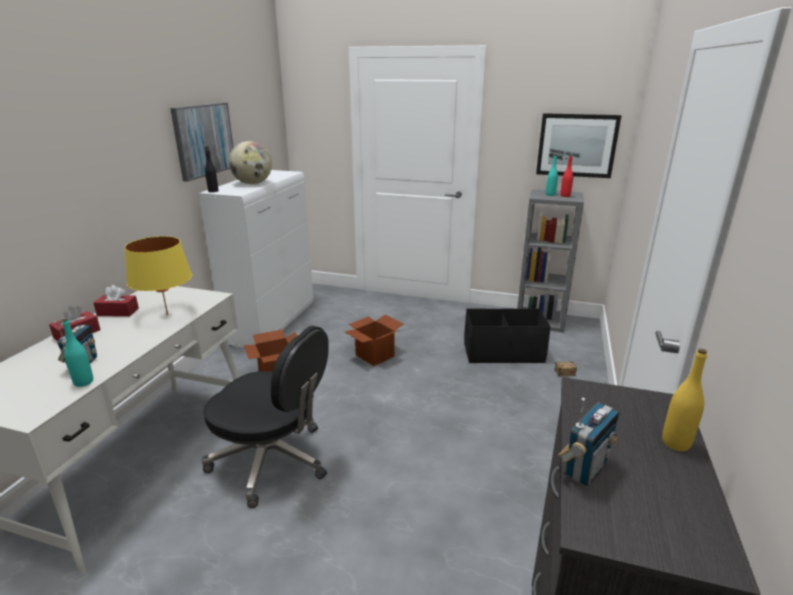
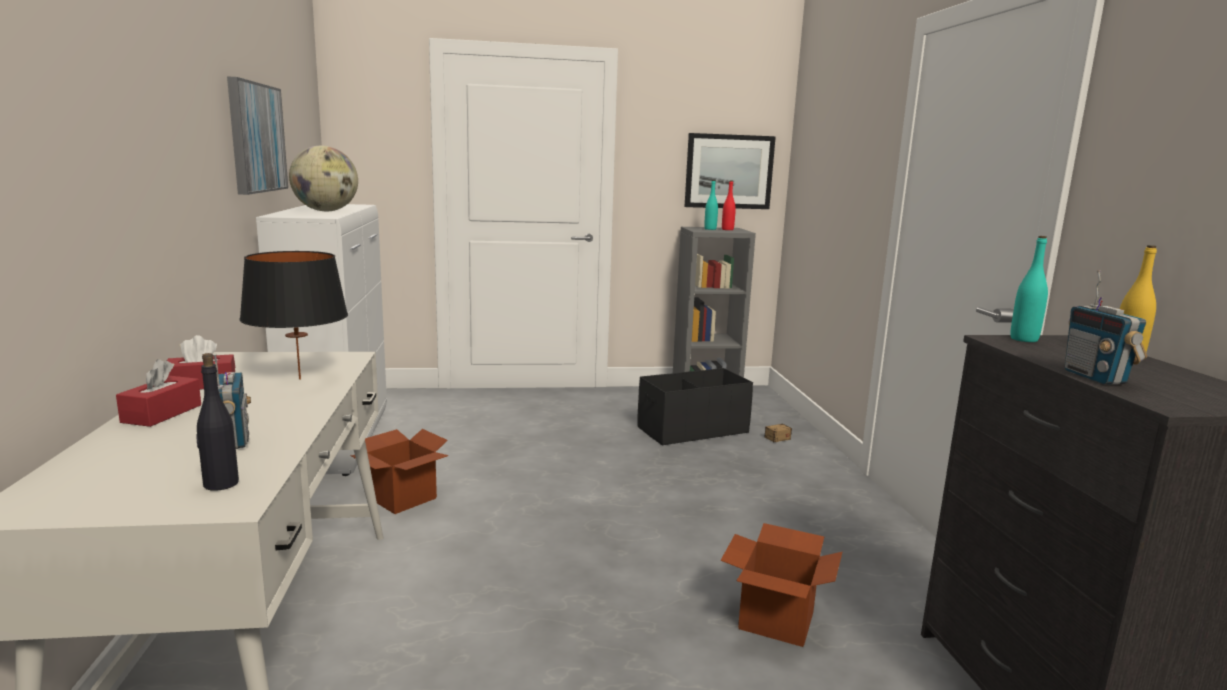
camera: 25 degrees left, 10 degrees down
turquoise bottle [62,318,93,387] -> turquoise bottle moved to [1010,236,1048,342]
yellow table lamp [125,236,192,315] -> black table lamp [239,251,348,380]
black office chair [202,326,329,508] -> none
black bottle [205,146,219,192] -> black bottle moved to [196,353,239,491]
cardboard box [345,315,403,366] -> cardboard box moved to [720,523,842,647]
radio [558,398,619,486] -> radio turned 150 degrees clockwise [1065,271,1147,385]

